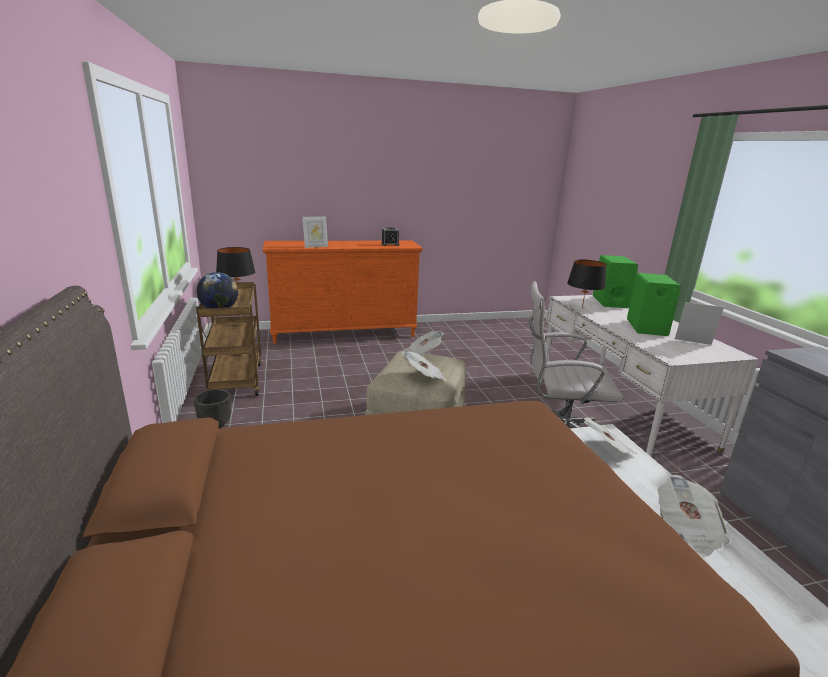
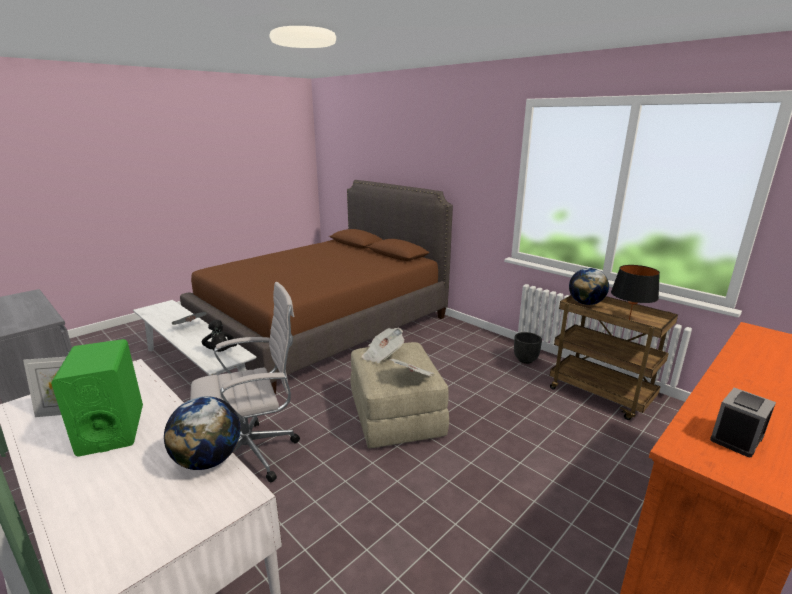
camera: 150 degrees right, 0 degrees up
picture frame [302,216,328,248] -> none
black table lamp [567,260,606,308] -> globe [164,396,241,470]
newspaper [583,418,638,455] -> black plush toy [202,320,237,352]
green speaker [593,255,638,308] -> none

